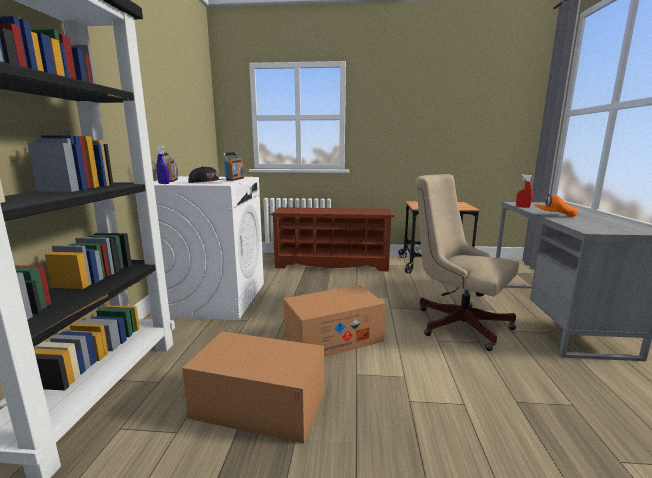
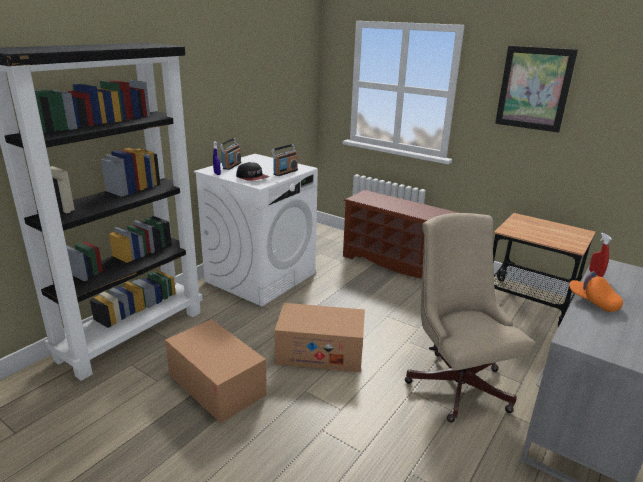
camera: 30 degrees right, 10 degrees up
none -> picture [495,46,578,133]

